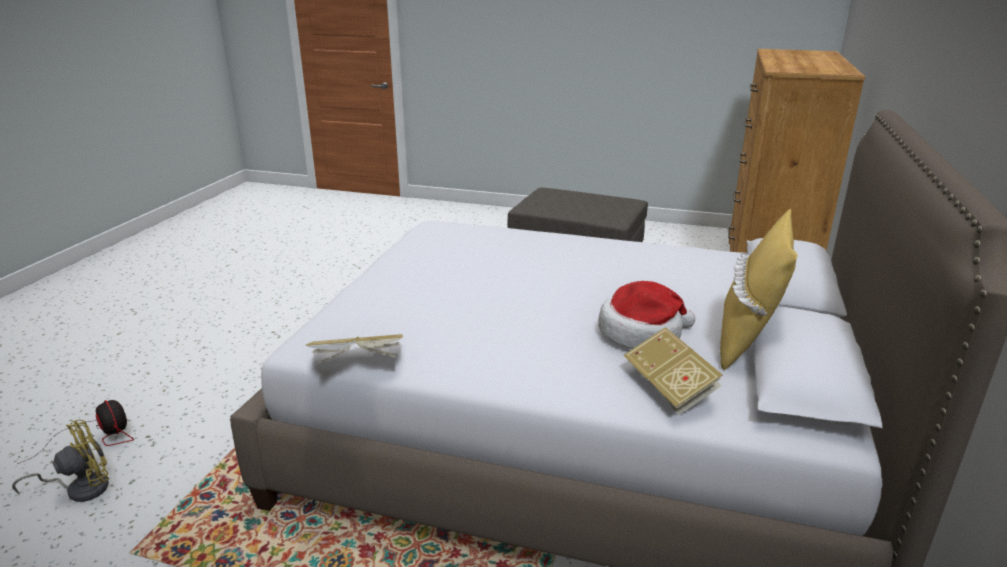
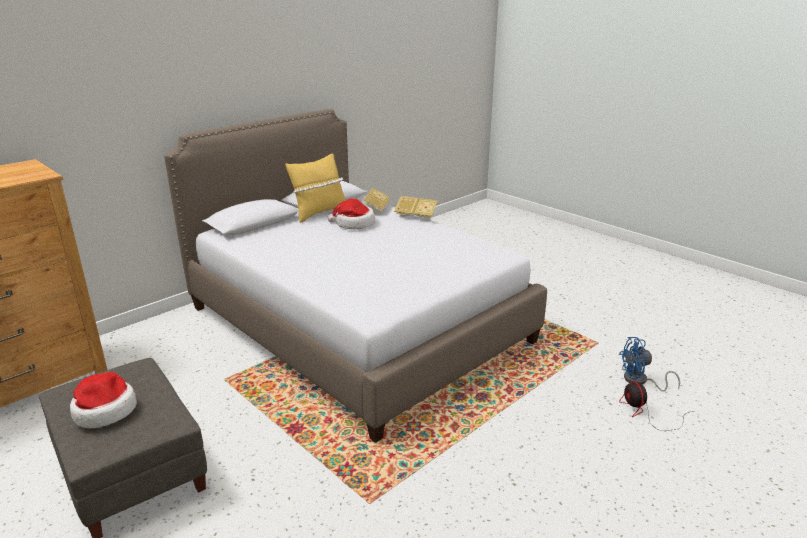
camera: 150 degrees left, 0 degrees up
yellow fan [12,420,109,502] -> blue fan [619,337,680,392]
book [306,334,403,364] -> book moved to [394,196,437,221]
none -> hat [70,372,137,428]

